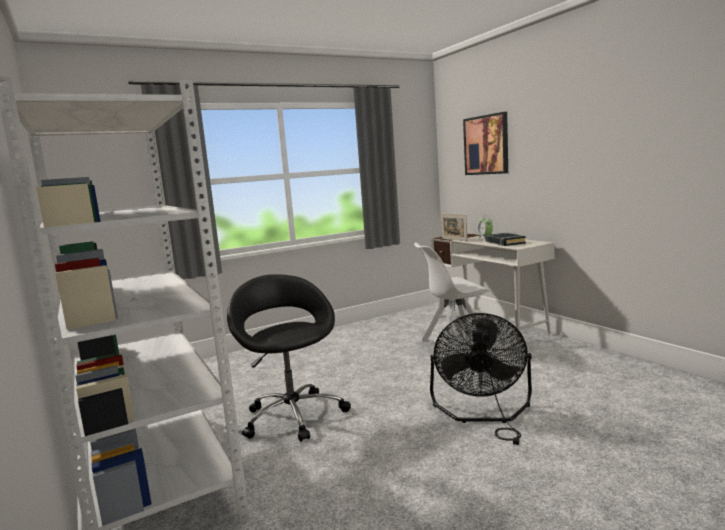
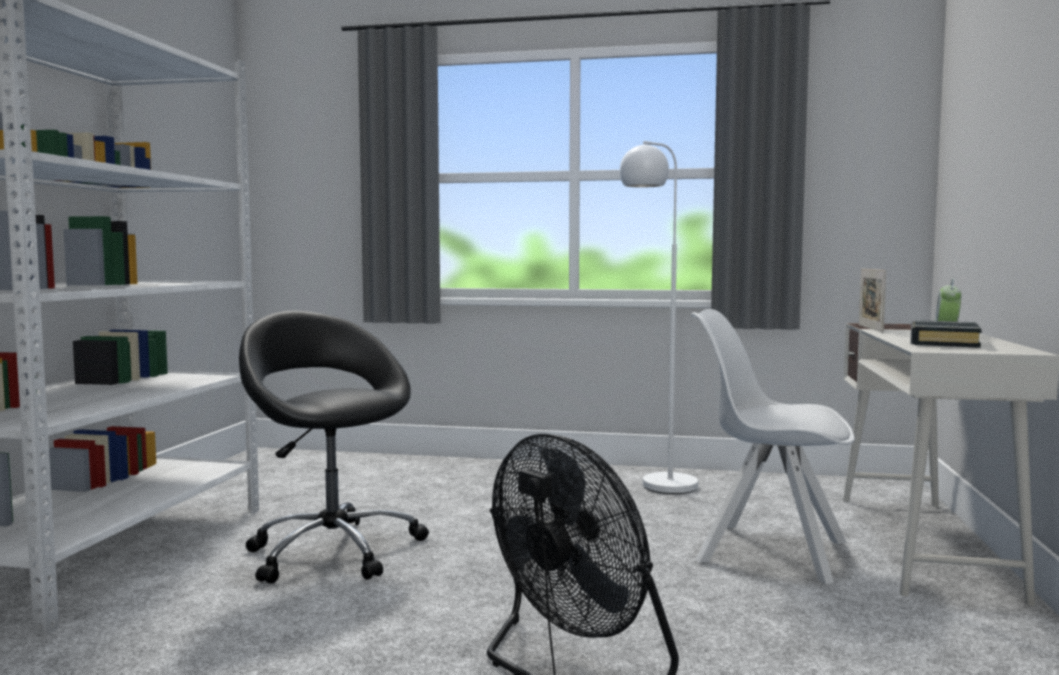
camera: 40 degrees right, 5 degrees down
black office chair [227,274,351,441] -> black office chair turned 60 degrees counterclockwise [239,310,429,583]
picture [463,112,508,175] -> none
none -> white floor lamp [620,141,698,494]

